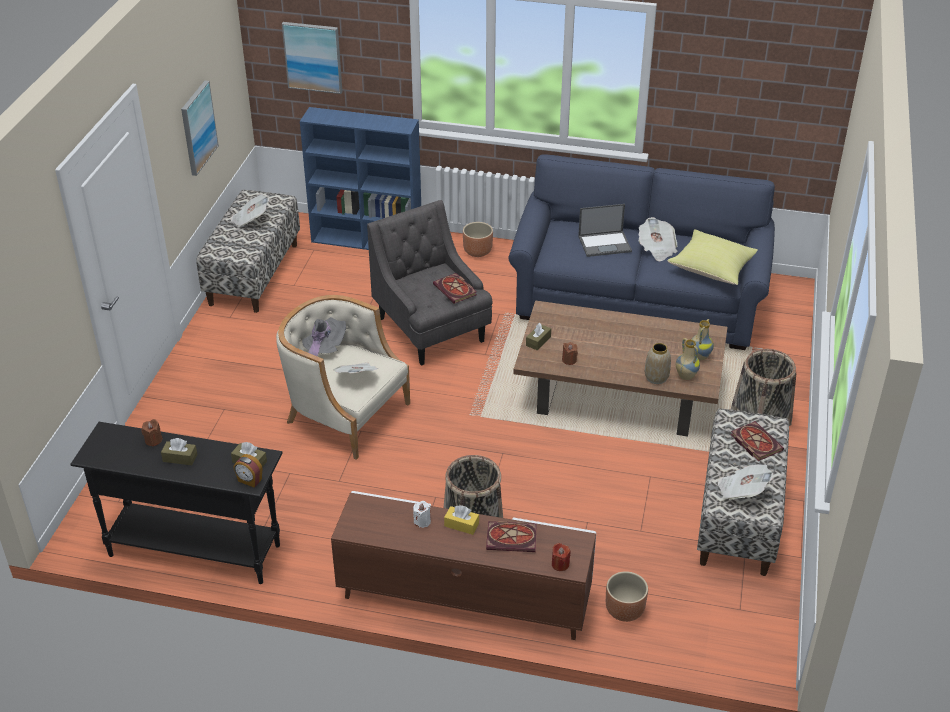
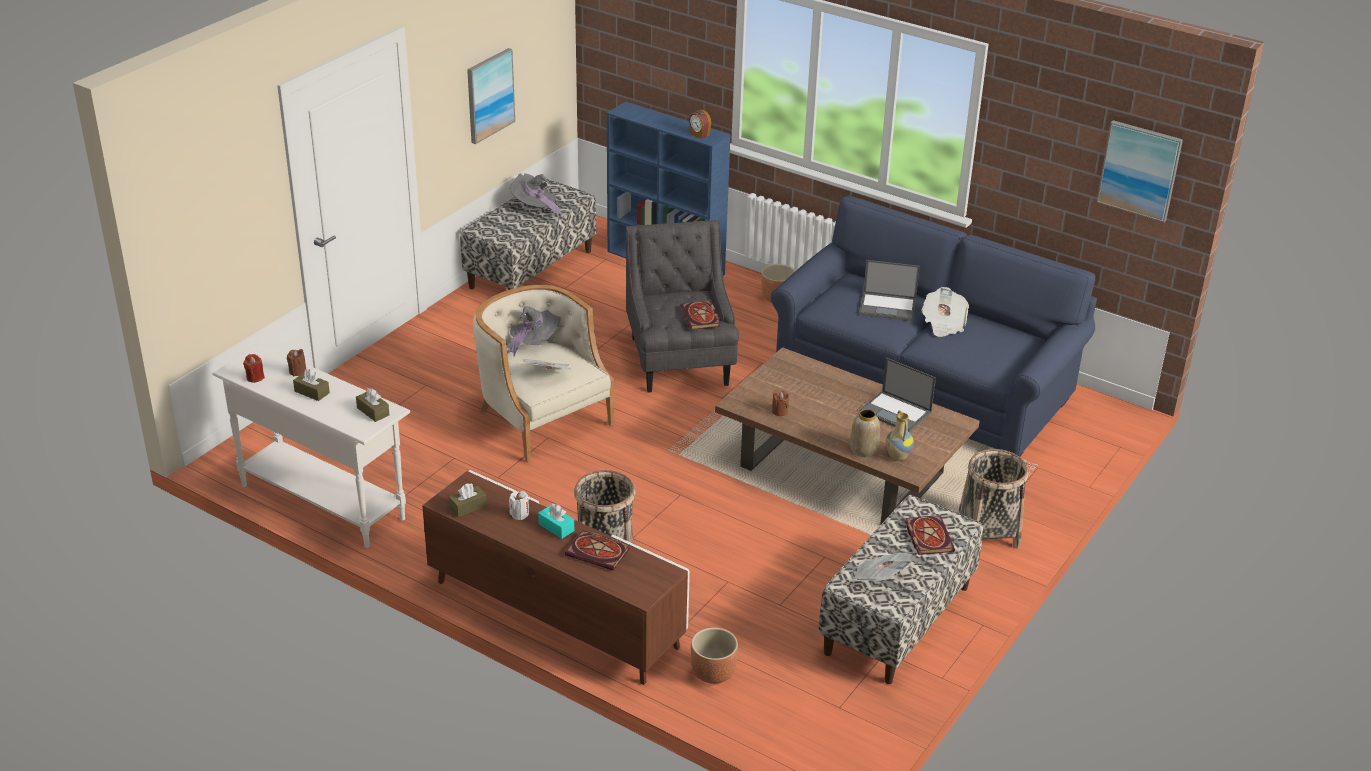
camera: 20 degrees right, 5 degrees down
black console table [70,422,283,584] -> white console table [212,344,411,548]
newspaper [230,194,270,228] -> grey hat [510,173,562,218]
alarm clock [233,454,263,488] -> alarm clock moved to [689,110,711,139]
picture [282,22,343,94] -> picture moved to [1096,120,1183,223]
yellow tissue box [444,505,479,535] -> turquoise tissue box [538,504,574,539]
brown tissue box [526,323,551,351] -> brown tissue box moved to [449,483,487,517]
red candle [552,543,570,571] -> red candle moved to [243,354,265,383]
yellow pillow [667,229,758,285] -> none
vase [691,319,714,360] -> none
none -> laptop [859,358,936,432]

